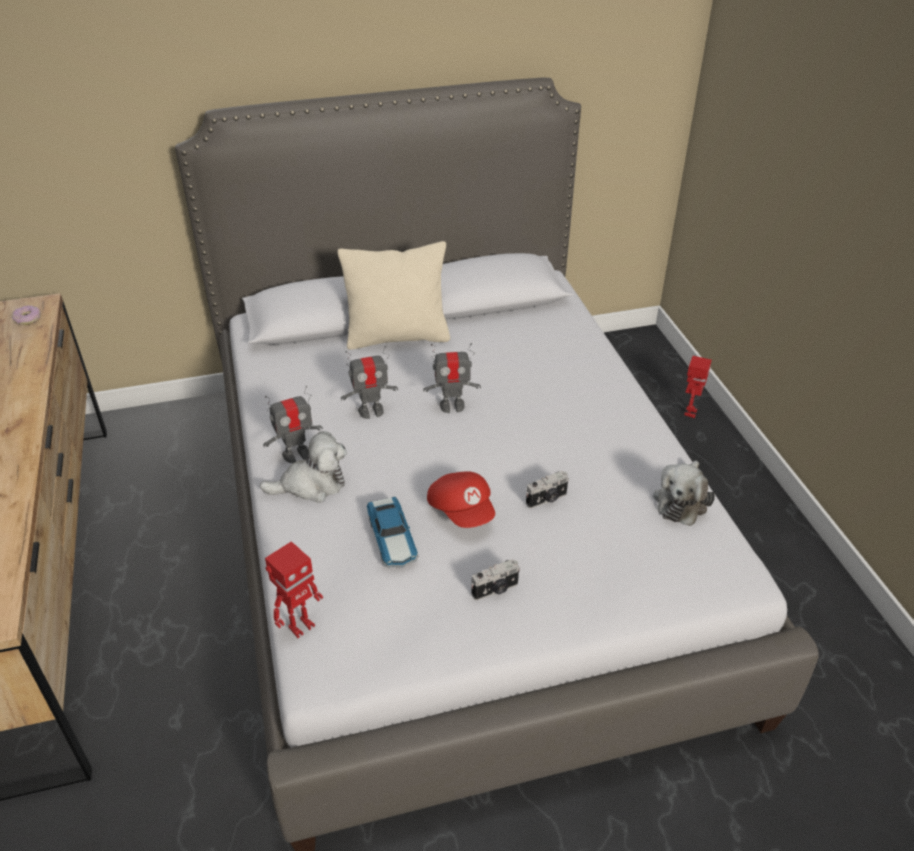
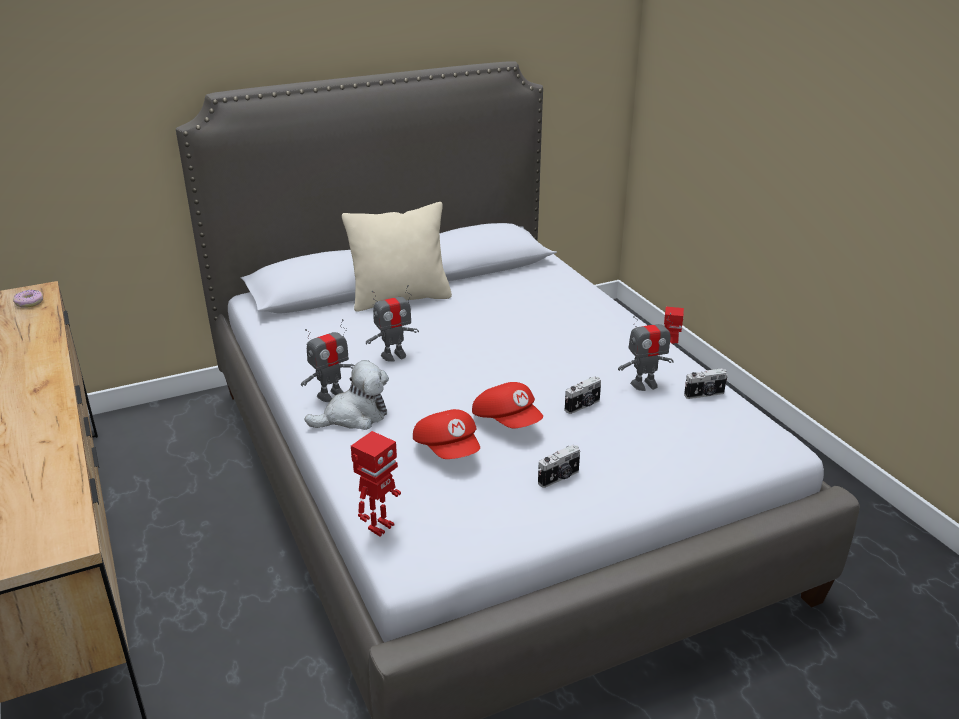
camera: 10 degrees left, 10 degrees down
toy car [367,497,418,568] -> red cap [413,409,480,459]
toy robot [423,343,481,413] -> toy robot moved to [618,313,674,391]
plush toy [653,461,715,526] -> camera [684,368,728,399]

